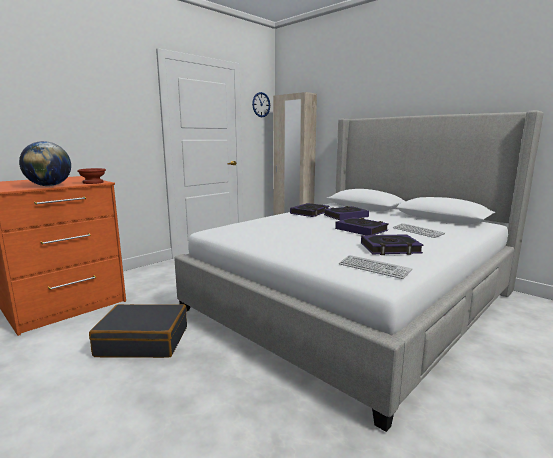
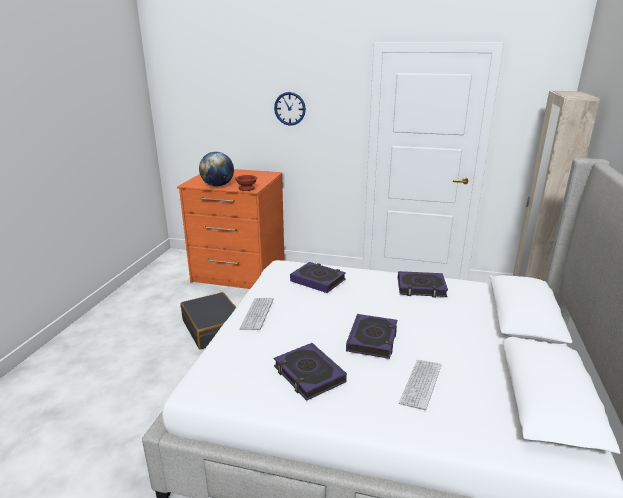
camera: 60 degrees right, 10 degrees up
wall clock [252,92,270,117] -> wall clock moved to [274,92,306,126]
book [324,206,369,220] -> book moved to [290,262,346,293]
keyboard [339,255,412,279] -> keyboard moved to [239,298,273,330]

